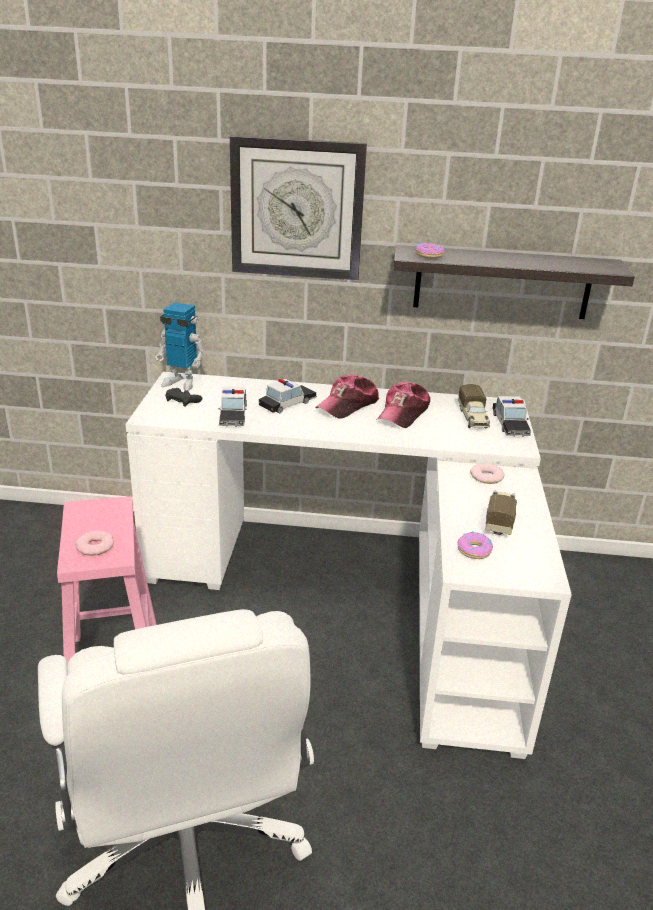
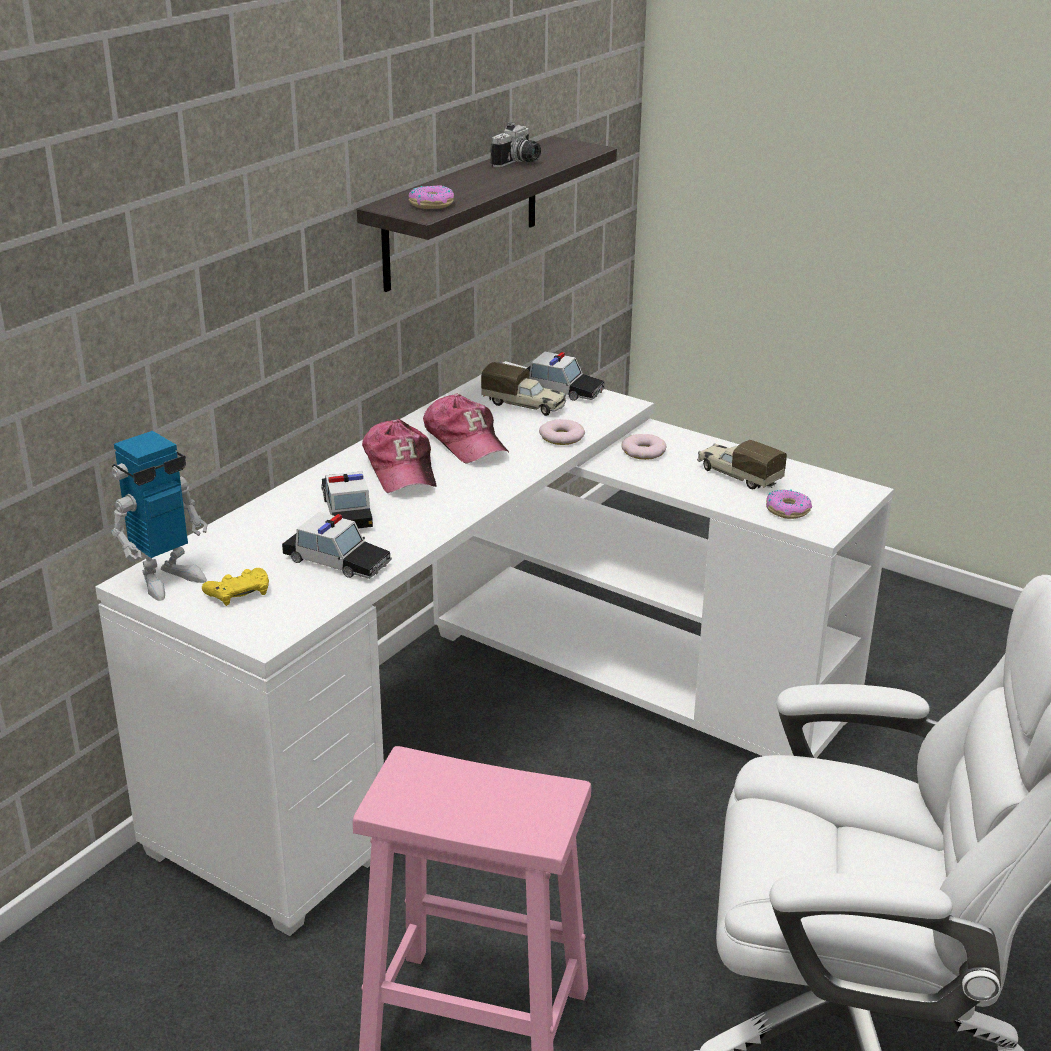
camera: 60 degrees left, 0 degrees up
donut [75,530,114,556] -> donut moved to [539,419,585,445]
black game controller [165,388,202,407] -> yellow game controller [202,568,269,606]
wall clock [230,135,367,280] -> none
none -> camera [491,122,541,168]

